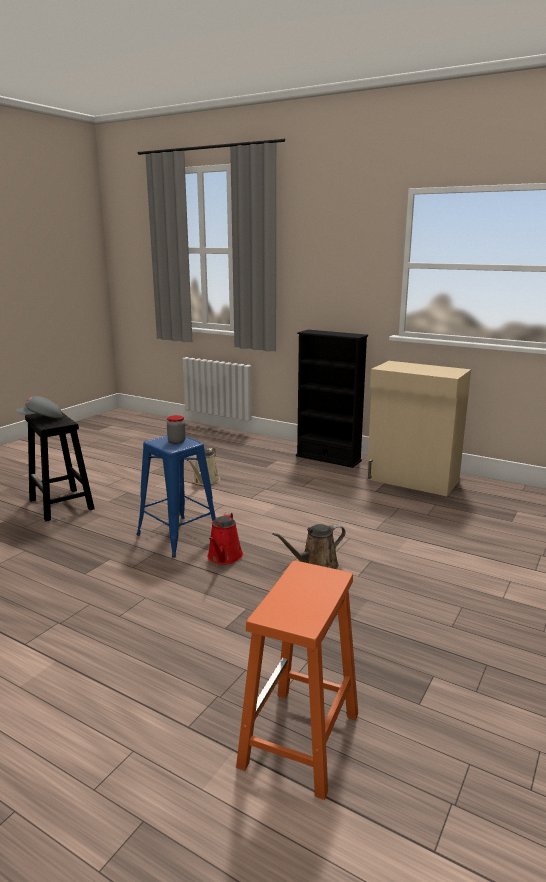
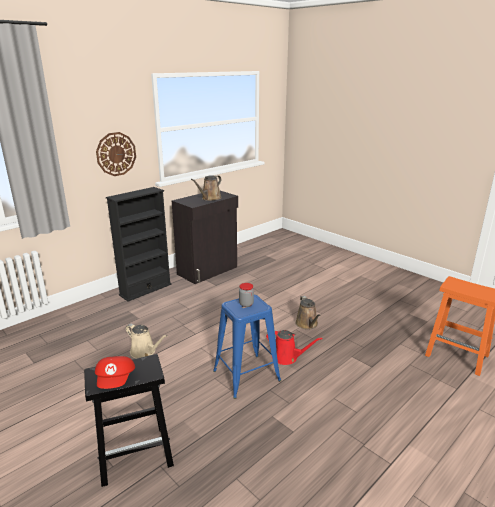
camera: 75 degrees left, 5 degrees up
grey cap [16,396,62,418] -> red cap [95,356,135,389]
beige cabinet [367,361,471,496] -> black cabinet [172,191,238,284]
none -> wall clock [96,132,136,176]
none -> brown watering can [191,175,222,201]

